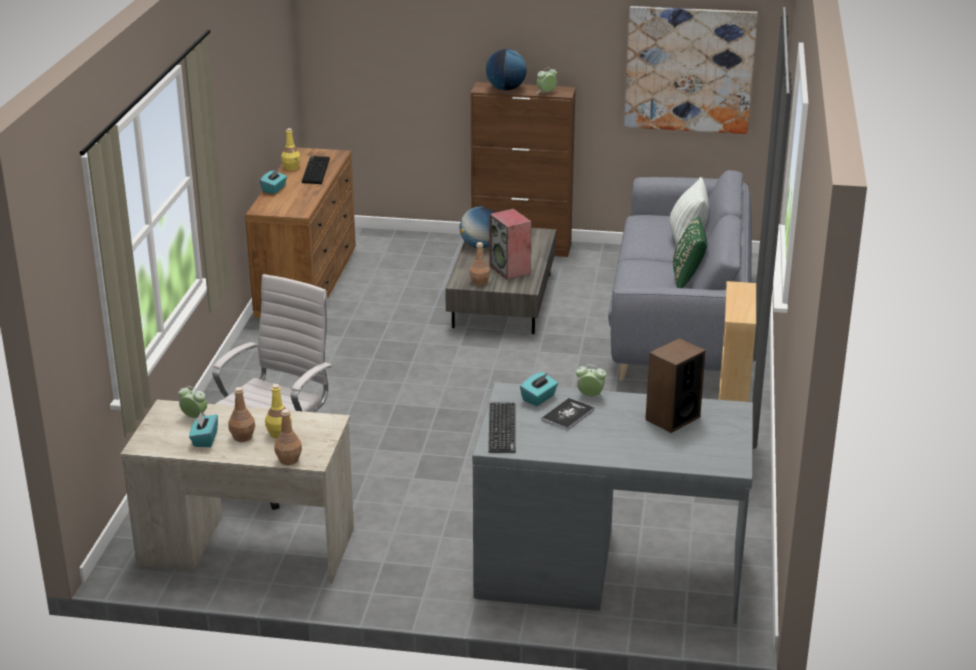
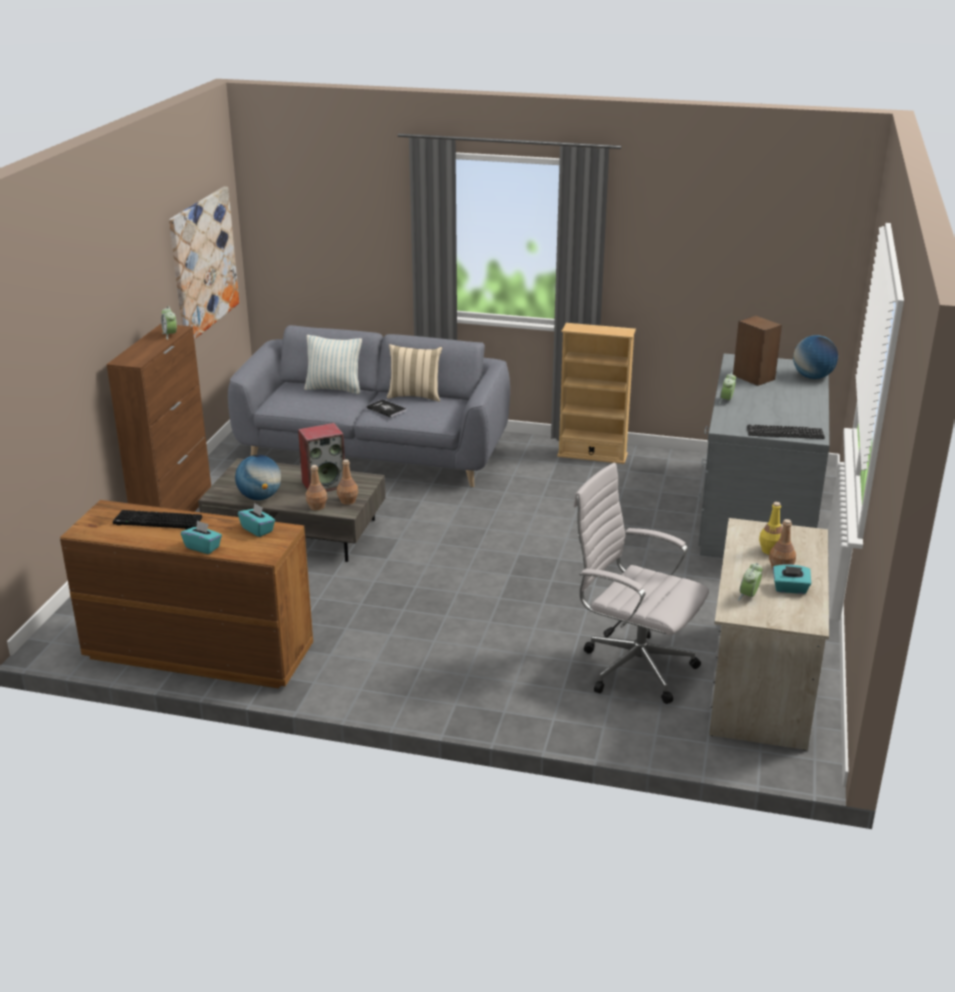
camera: 85 degrees left, 0 degrees up
brown bottle [274,409,302,465] -> brown bottle moved to [306,465,327,510]
yellow bottle [281,128,301,170] -> none
globe [486,49,527,90] -> globe moved to [793,335,838,379]
turquoise tissue box [520,372,558,406] -> turquoise tissue box moved to [238,503,275,537]
book [542,398,594,431] -> book moved to [367,399,406,418]
green pillow [673,216,708,288] -> beige pillow [387,344,442,402]

